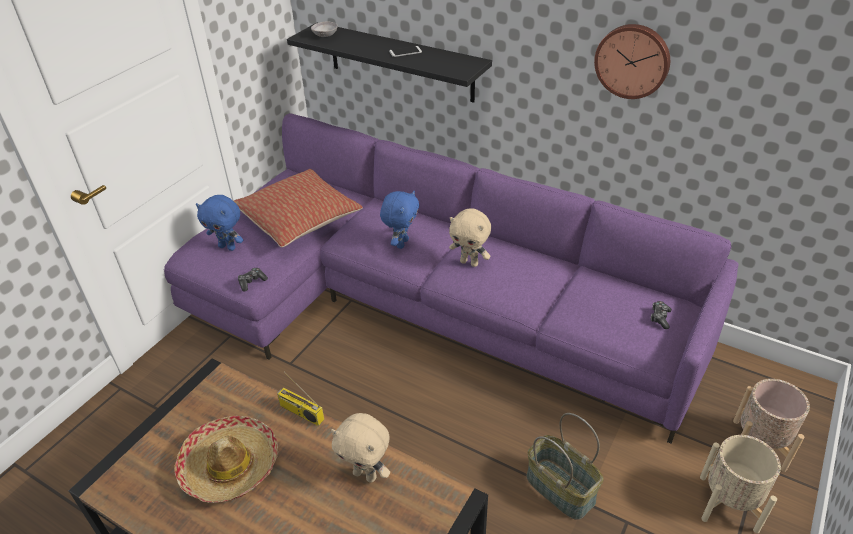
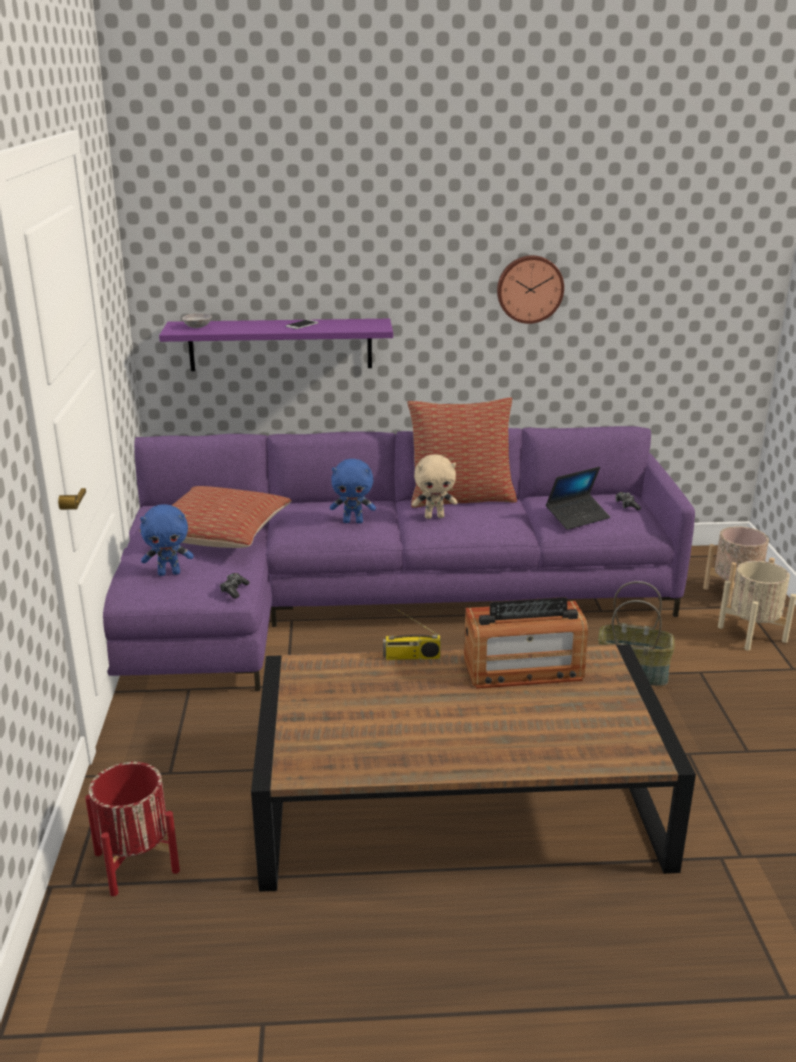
camera: 35 degrees left, 15 degrees down
hat [174,416,278,503] -> none
black shelf [287,23,492,103] -> purple shelf [159,319,393,371]
beige plush toy [331,413,390,483] -> radio [464,597,588,689]
blue plush toy [380,191,419,249] -> blue plush toy turned 105 degrees clockwise [330,459,376,523]
none -> red planter [85,762,180,896]
none -> pillow [407,397,517,508]
none -> laptop [546,467,610,530]

